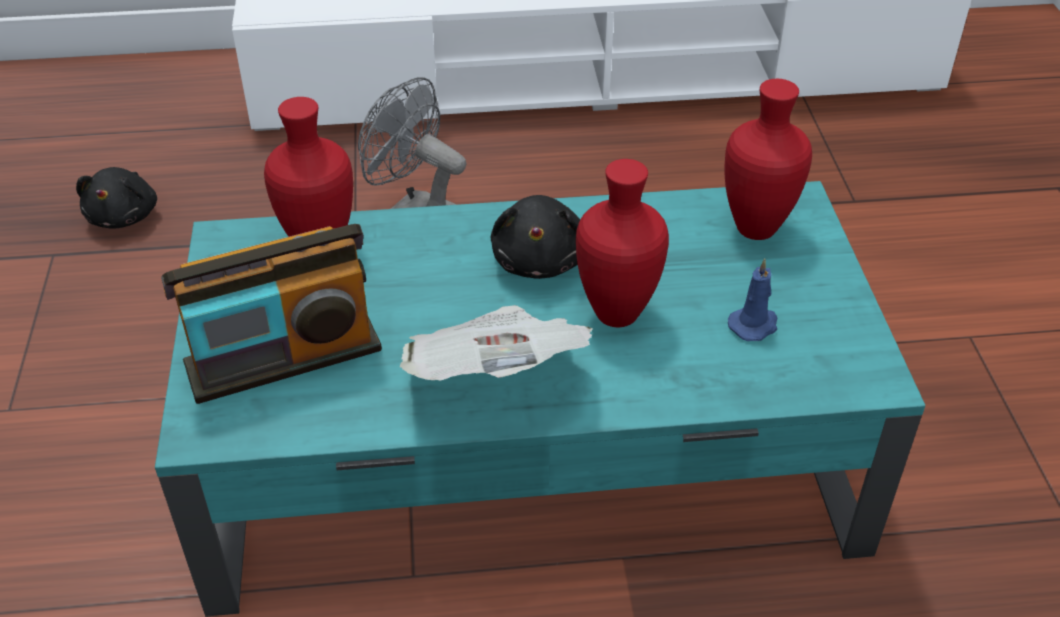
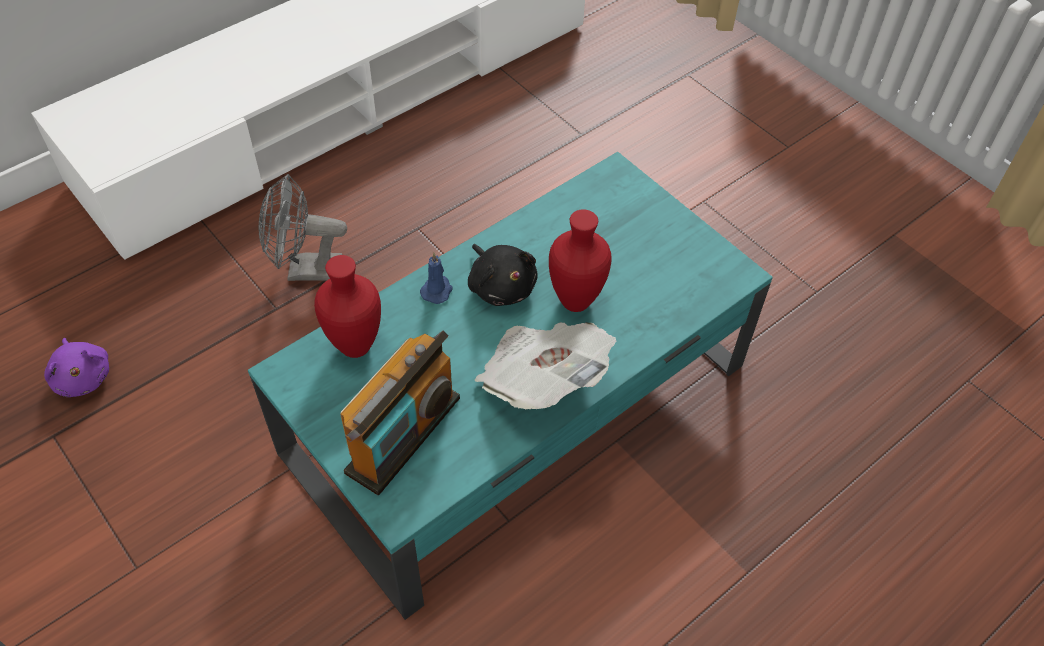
camera: 35 degrees left, 10 degrees up
black plush toy [76,167,157,229] -> purple plush toy [44,338,109,397]
red vase [725,79,812,240] -> none
blue candle [728,258,778,341] -> blue candle moved to [420,253,453,304]

